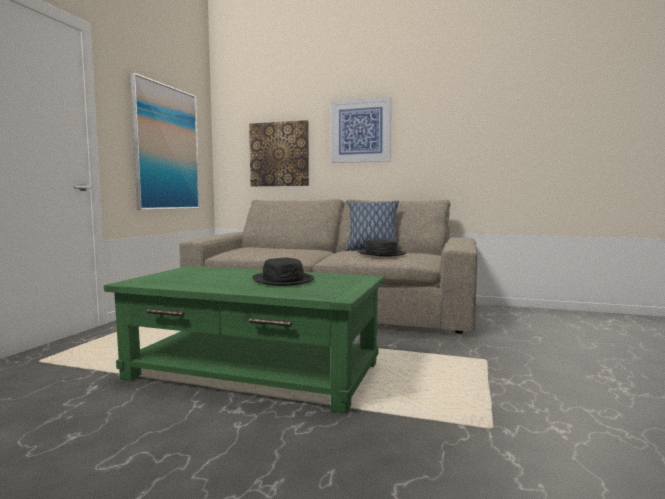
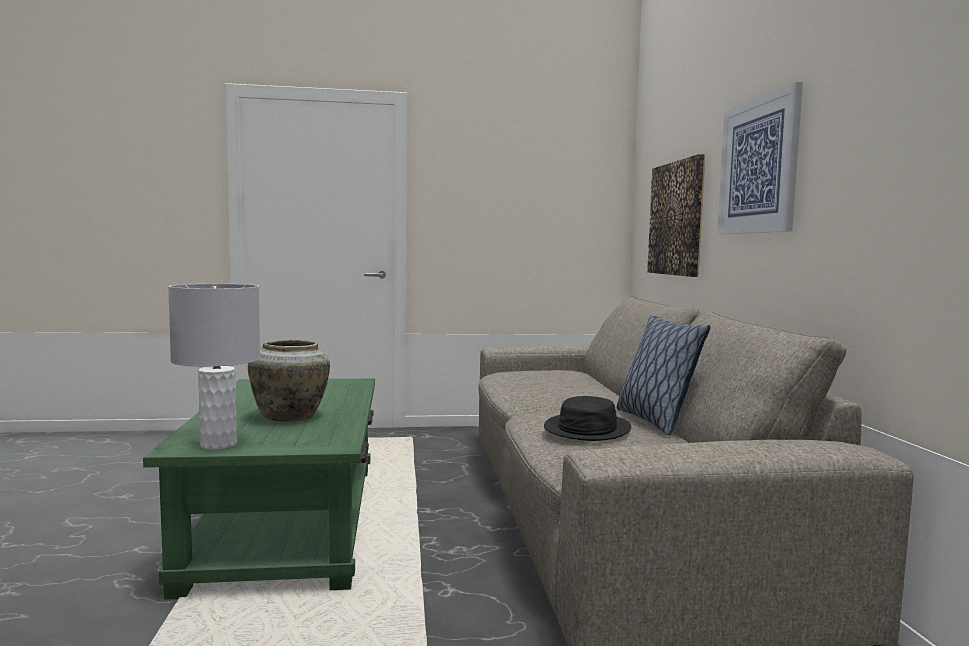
camera: 65 degrees right, 0 degrees up
picture [130,72,200,210] -> none
black hat [252,257,314,286] -> beige vase [248,340,330,422]
none -> grey table lamp [168,284,260,450]

